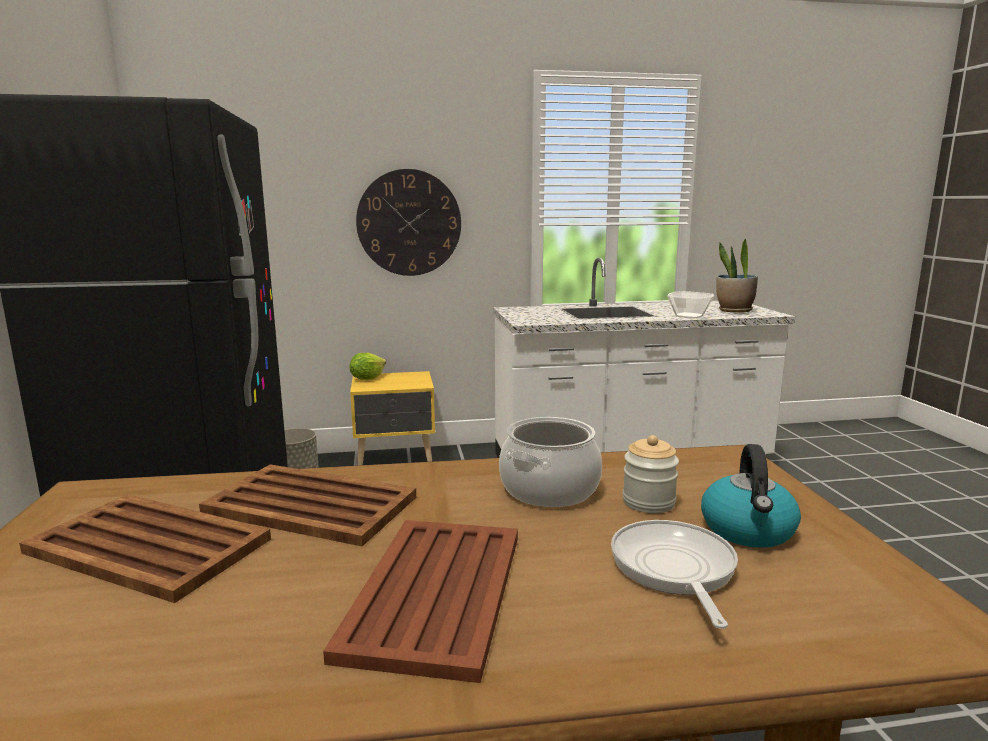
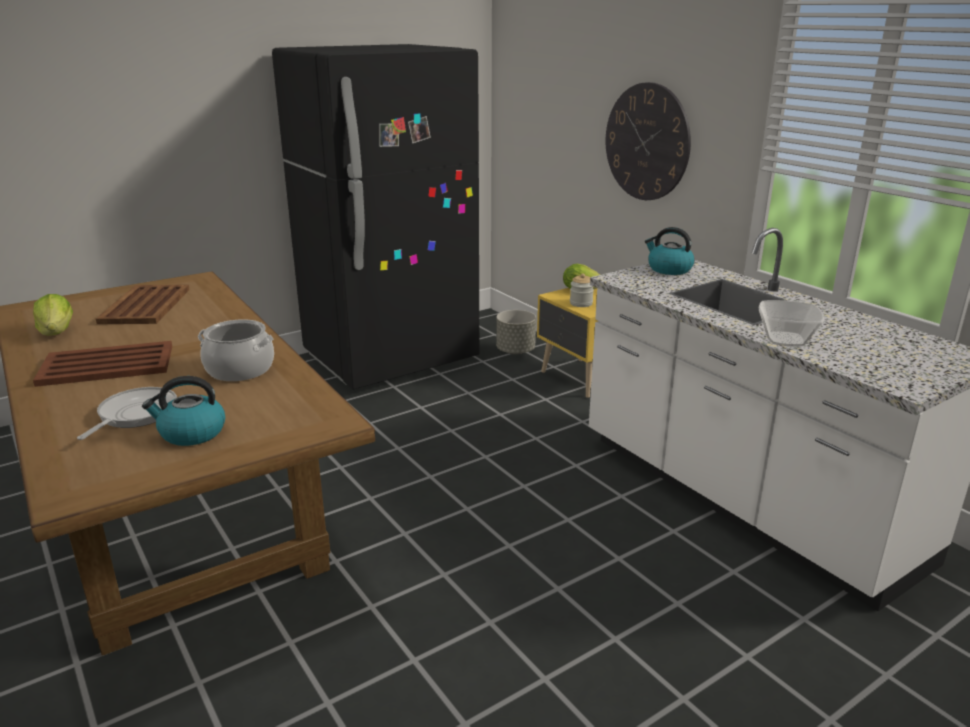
camera: 65 degrees right, 10 degrees up
brown tray [199,464,416,546] -> none
frying pan [611,520,738,629] -> frying pan turned 45 degrees counterclockwise [77,387,177,440]
jar [623,435,679,513] -> jar moved to [570,274,594,307]
potted plant [716,238,758,313] -> none
none -> lettuce [33,294,73,336]
none -> kettle [645,227,694,275]

